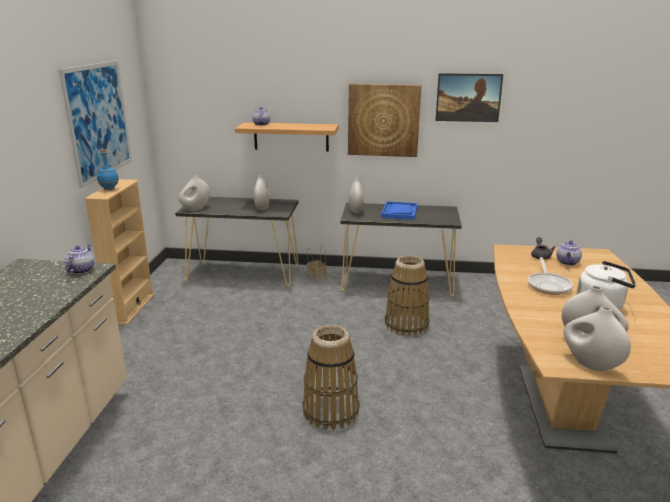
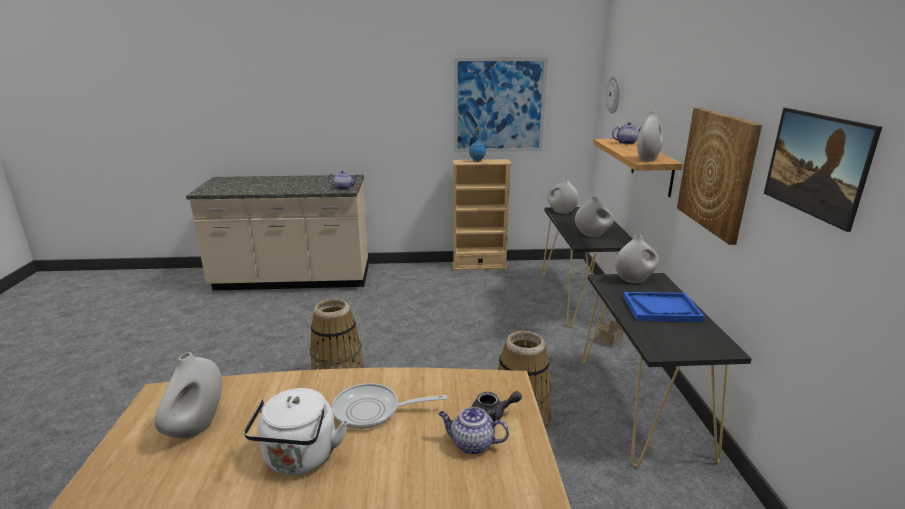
camera: 80 degrees right, 0 degrees up
white vase [564,306,631,371] -> white vase moved to [637,111,663,161]
none -> wall clock [606,76,620,114]

